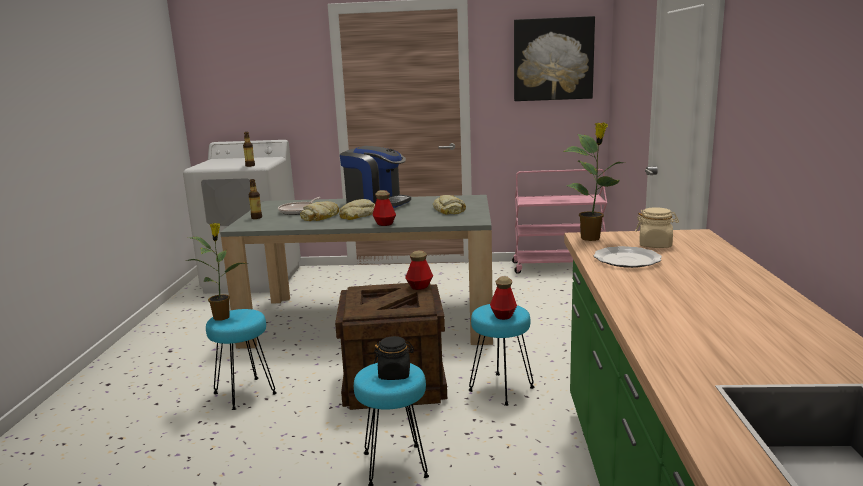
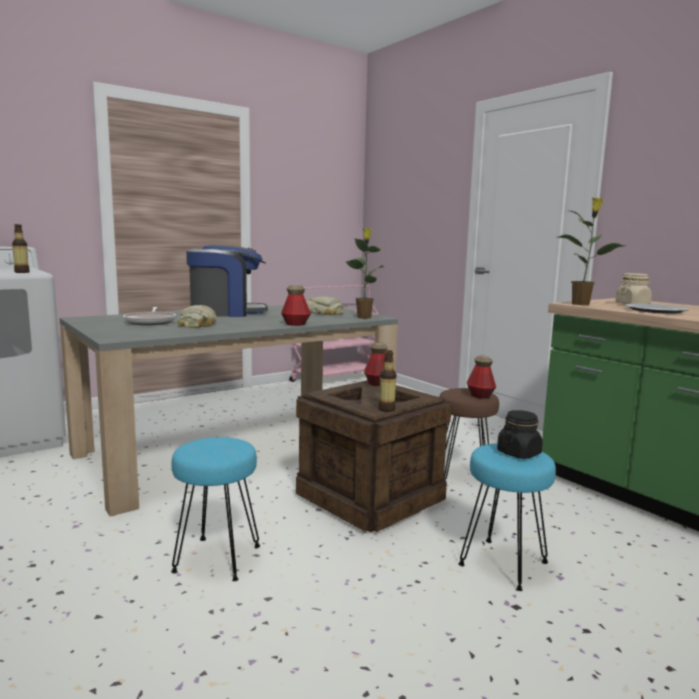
camera: 40 degrees left, 5 degrees down
potted plant [186,223,246,321] -> potted plant moved to [346,228,384,318]
bottle [249,179,262,219] -> bottle moved to [378,350,396,412]
bread [339,199,375,220] -> none
turquoise stool [468,304,534,406] -> brown stool [439,388,499,482]
picture [514,16,595,101] -> none

